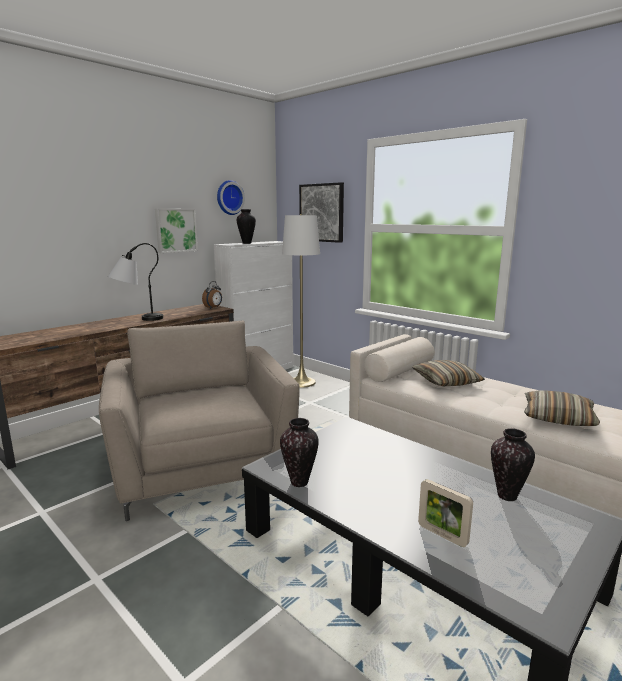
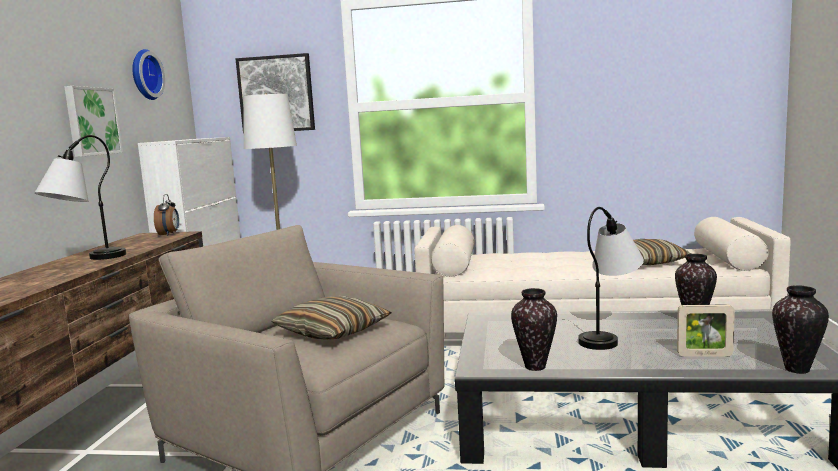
camera: 35 degrees left, 5 degrees down
vase [237,209,256,244] -> vase moved to [772,285,829,373]
pillow [412,360,485,386] -> pillow moved to [271,296,392,340]
none -> table lamp [578,207,644,350]

